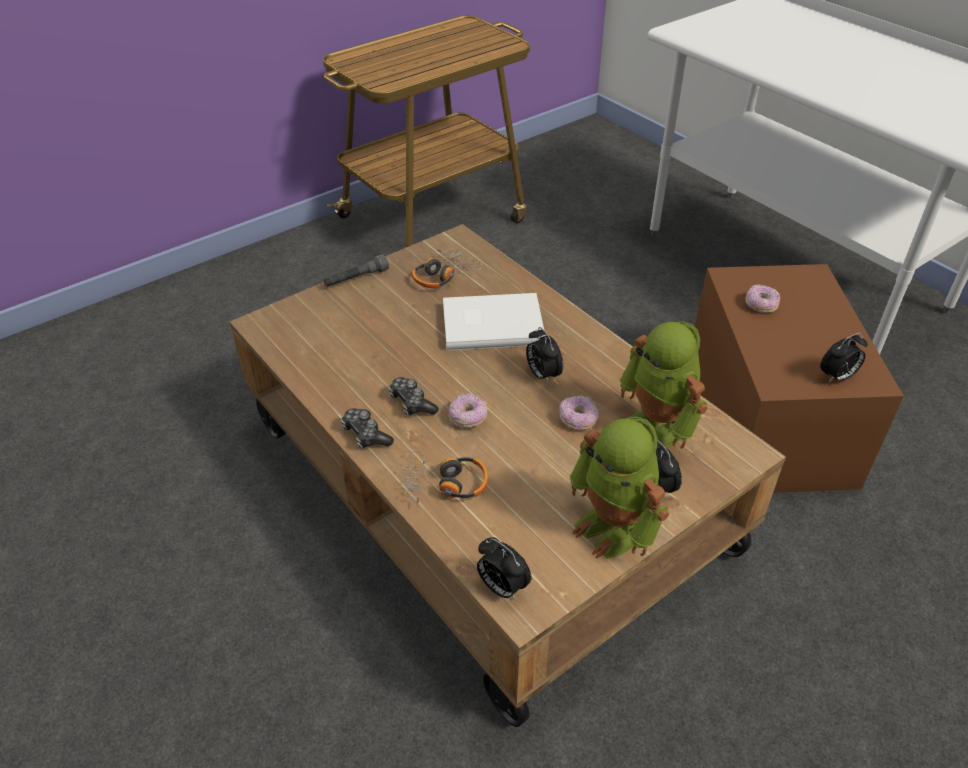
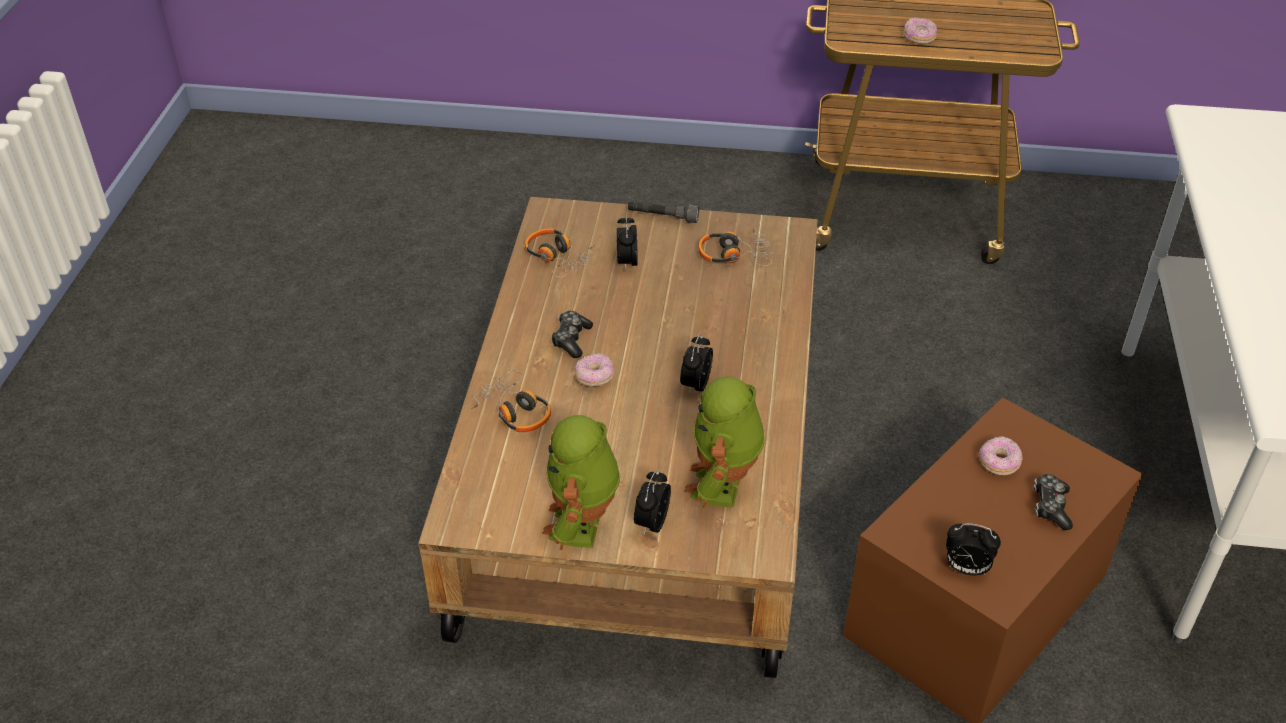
camera: 45 degrees right, 0 degrees up
game controller [341,408,394,449] -> game controller moved to [1034,474,1073,530]
white book [443,293,545,351] -> none
alarm clock [477,537,531,600] -> alarm clock moved to [617,216,637,271]
donut [559,395,599,430] -> donut moved to [903,18,937,44]
none -> headphones [525,228,595,278]

